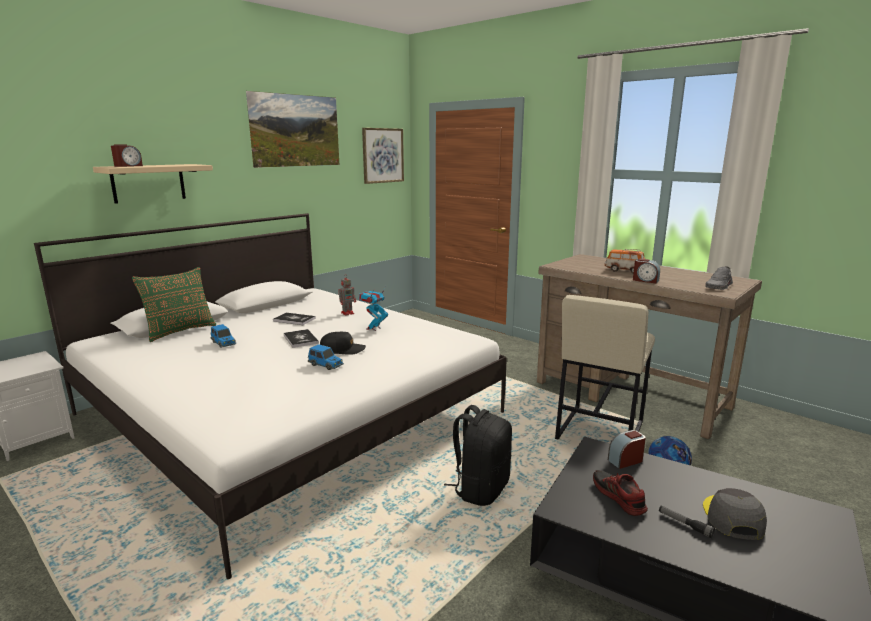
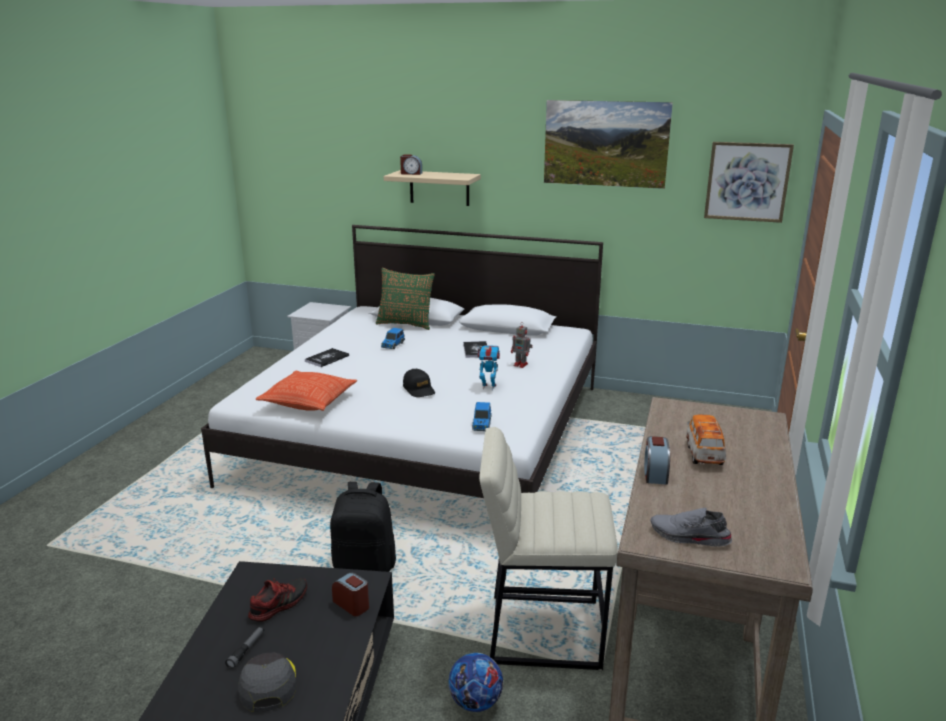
camera: 65 degrees right, 5 degrees up
book [284,329,319,348] -> book moved to [305,348,349,367]
toy car [308,344,344,370] -> toy car moved to [472,402,492,431]
grey cap [703,488,767,540] -> grey cap turned 90 degrees counterclockwise [238,653,296,712]
none -> orange pillow [255,371,357,411]

